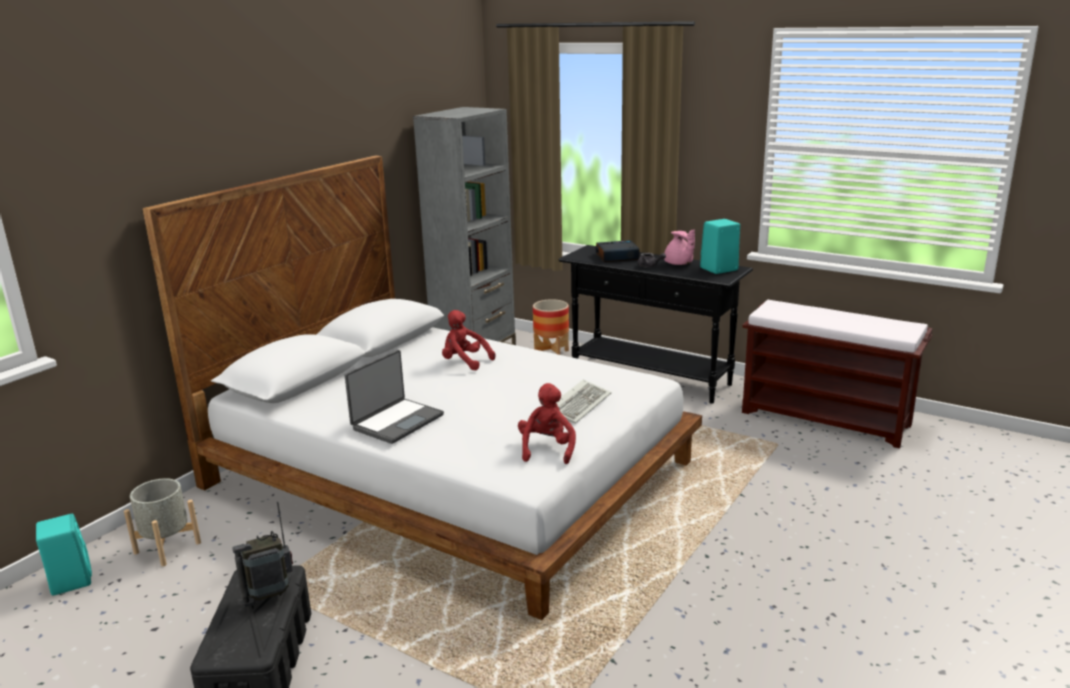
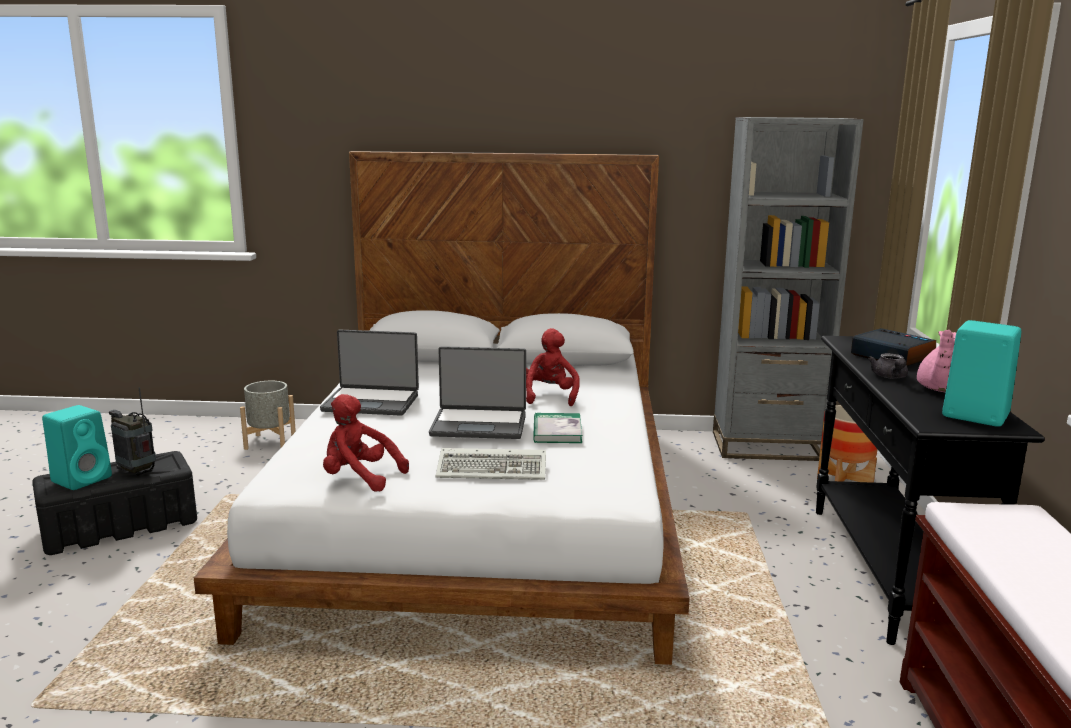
camera: 60 degrees right, 5 degrees down
turquoise speaker [36,514,92,596] -> turquoise speaker moved to [42,405,112,490]
red plush toy [518,383,576,464] -> red plush toy turned 135 degrees counterclockwise [323,394,409,492]
none -> laptop [429,346,526,439]
none -> book [533,413,582,443]

